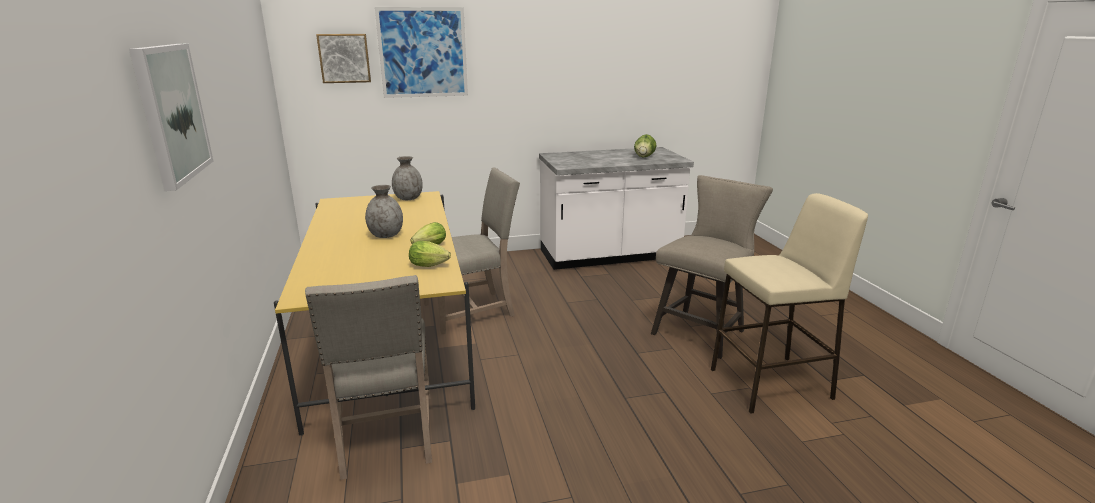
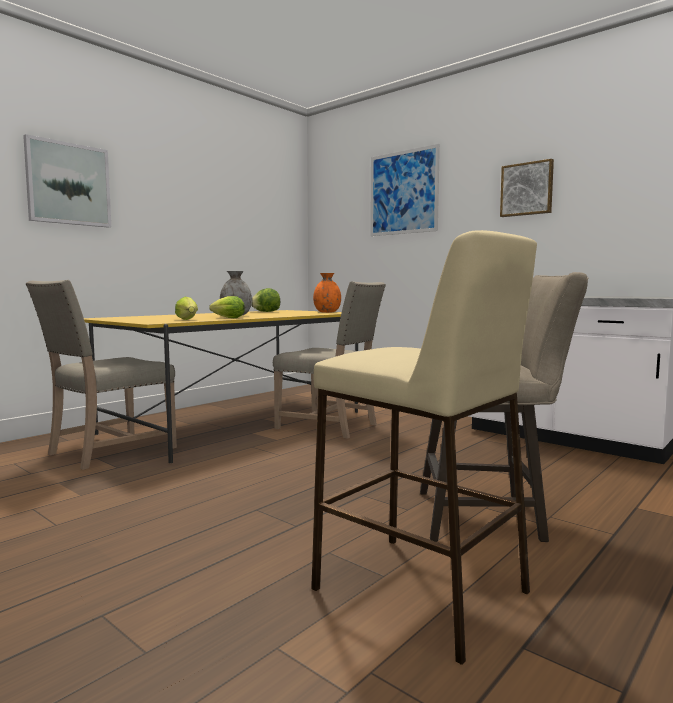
camera: 55 degrees right, 15 degrees down
picture [316,34,371,83] -> picture moved to [500,159,554,217]
grey vase [392,156,423,200] -> orange vase [313,273,341,313]
lettuce [634,134,657,158] -> lettuce moved to [251,288,280,312]

